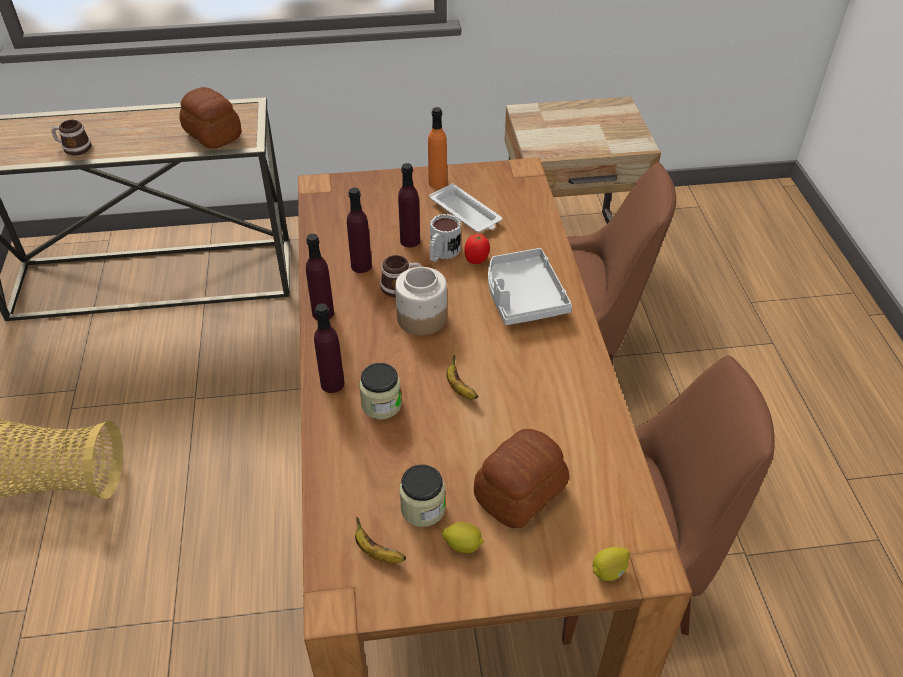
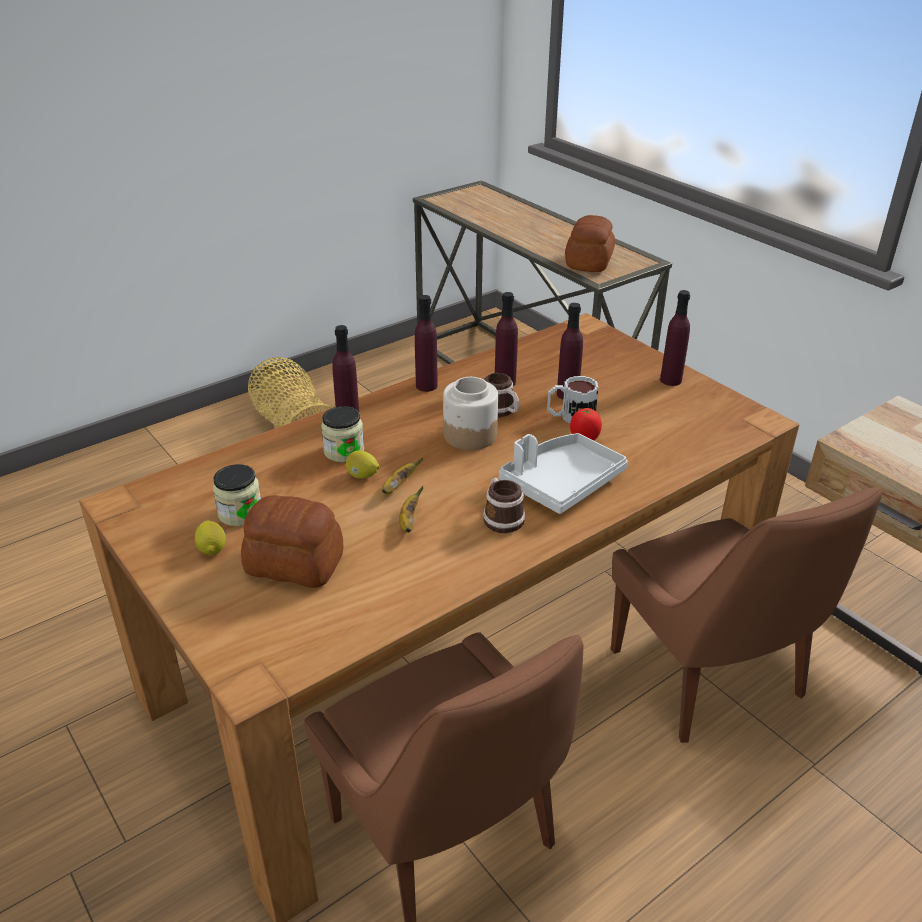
camera: 60 degrees right, 10 degrees down
mug [51,120,92,155] -> mug moved to [483,478,525,533]
banana [355,517,406,563] -> banana moved to [399,486,423,533]
orange bottle [428,107,447,189] -> purple bottle [660,290,690,386]
white tray [429,183,502,232] -> none
lemon [593,547,630,581] -> lemon moved to [346,450,380,479]

